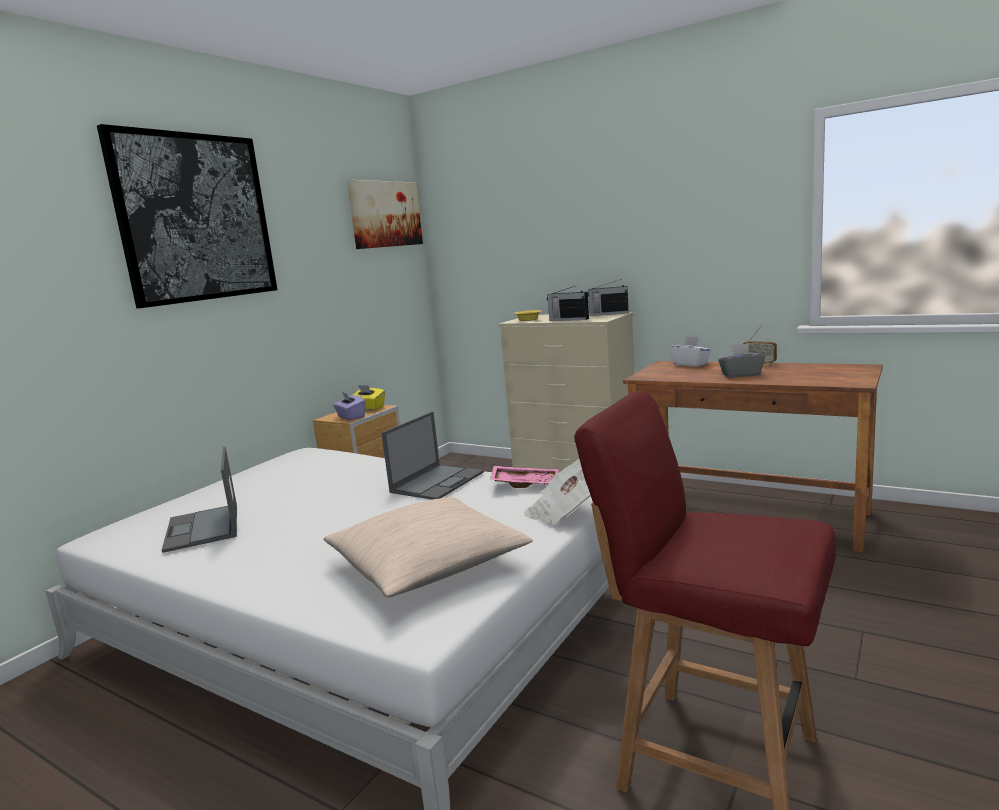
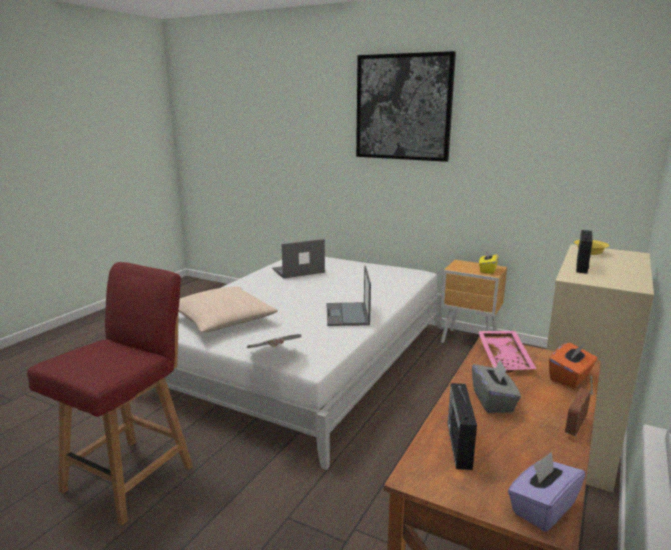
camera: 85 degrees right, 5 degrees up
purple tissue box [333,392,366,420] -> purple tissue box moved to [508,451,585,532]
picture [347,180,423,249] -> none
laptop [381,412,484,500] -> laptop turned 60 degrees clockwise [326,266,371,326]
pink tray [490,466,559,488] -> pink tray moved to [478,331,536,373]
radio [588,279,629,316] -> radio moved to [448,383,477,470]
white tissue box [669,336,711,367] -> orange tissue box [549,343,597,388]

